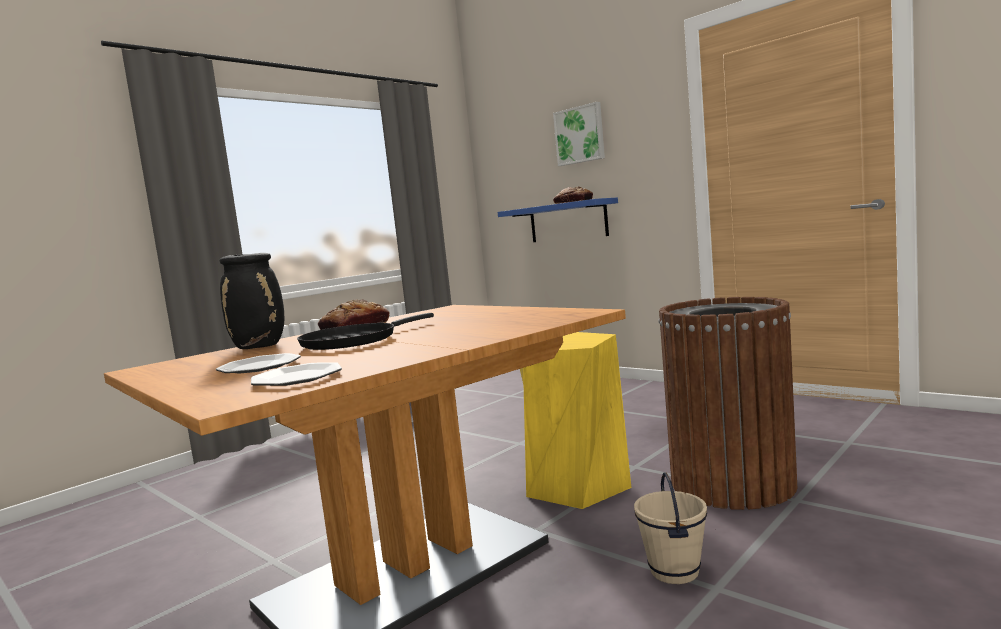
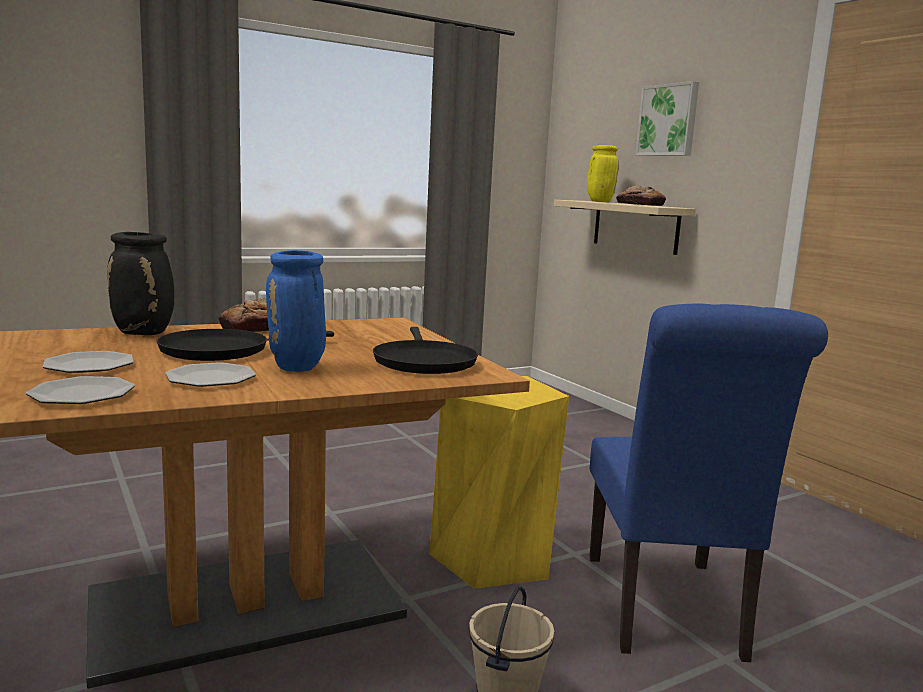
camera: 15 degrees right, 5 degrees up
blue shelf [497,197,618,242] -> beige shelf [554,200,696,255]
brown trash can [658,297,797,510] -> blue chair [589,304,828,662]
none -> plate [166,362,256,387]
none -> blue vase [266,250,326,372]
none -> black frying pan [373,327,478,374]
none -> yellow vase [587,145,619,202]

